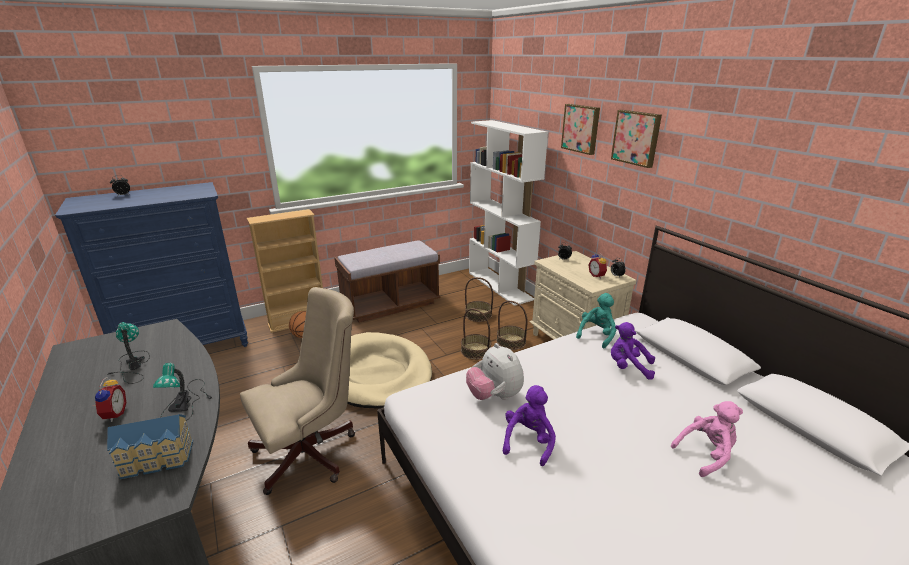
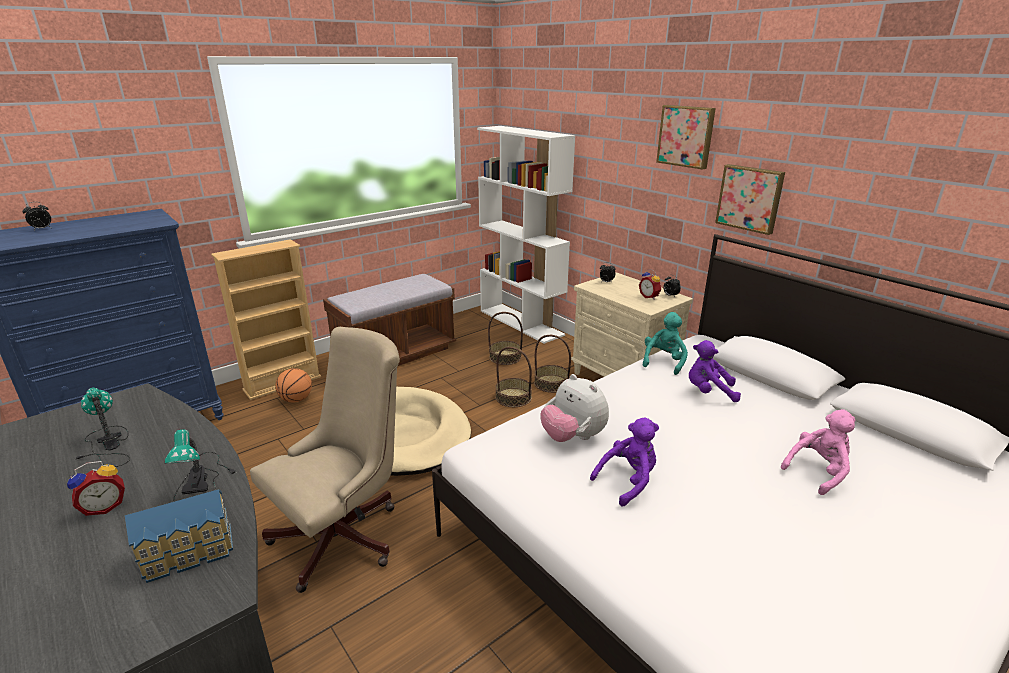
camera: 10 degrees left, 0 degrees up
alarm clock [92,377,126,422] -> alarm clock turned 75 degrees clockwise [67,461,125,516]
purple plush toy [503,385,556,466] -> purple plush toy turned 45 degrees clockwise [590,417,659,506]
picture [561,104,600,155] -> picture moved to [715,164,785,235]

